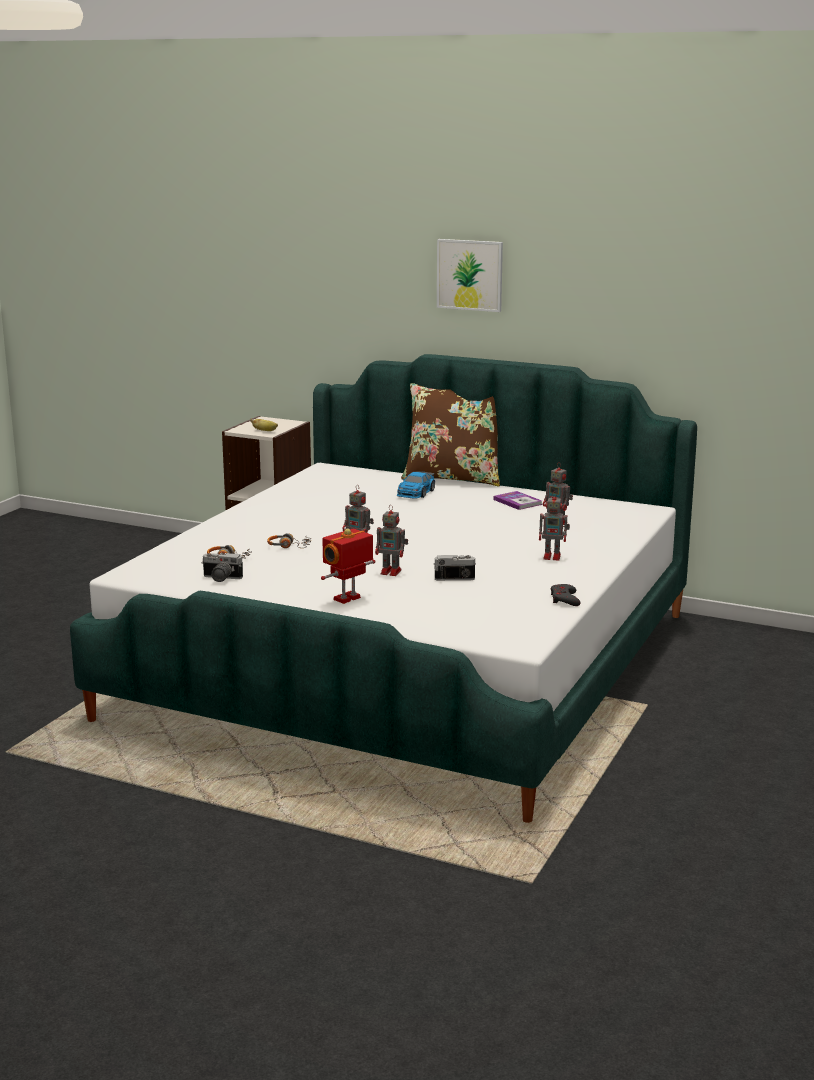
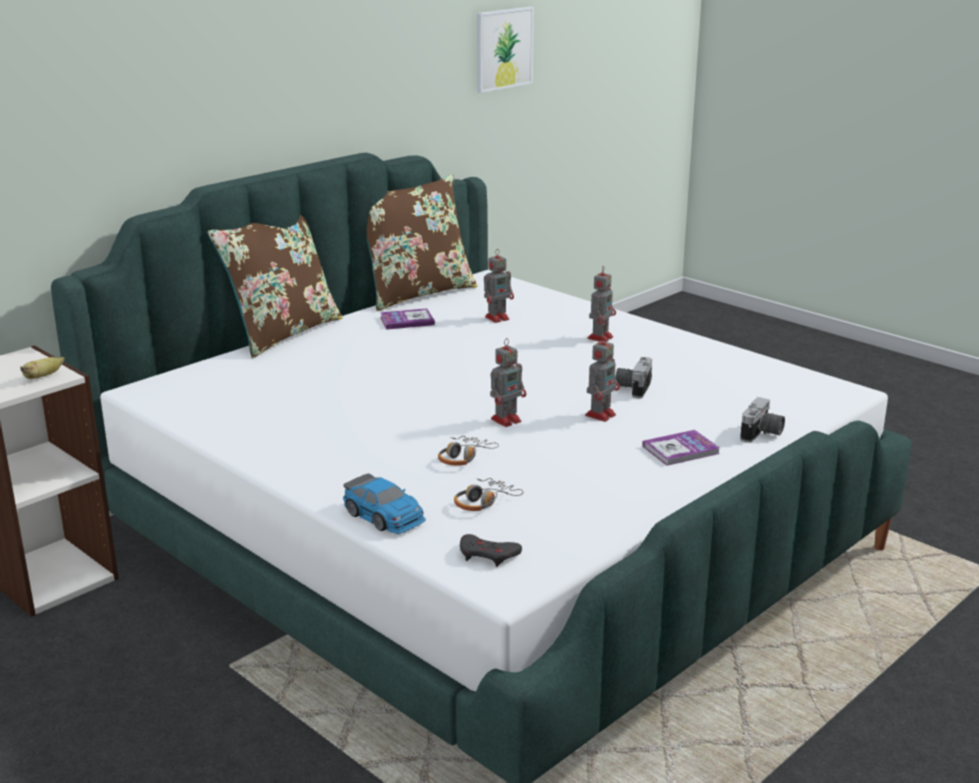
camera: 70 degrees left, 5 degrees up
camera [201,553,243,582] -> camera moved to [740,397,785,443]
toy robot [321,528,375,604] -> book [642,430,720,466]
toy car [397,471,435,499] -> toy car moved to [343,474,426,534]
picture [437,239,503,312] -> picture moved to [477,7,534,93]
grey game controller [551,584,580,606] -> grey game controller moved to [460,534,522,567]
none -> brown pillow [367,174,477,311]

